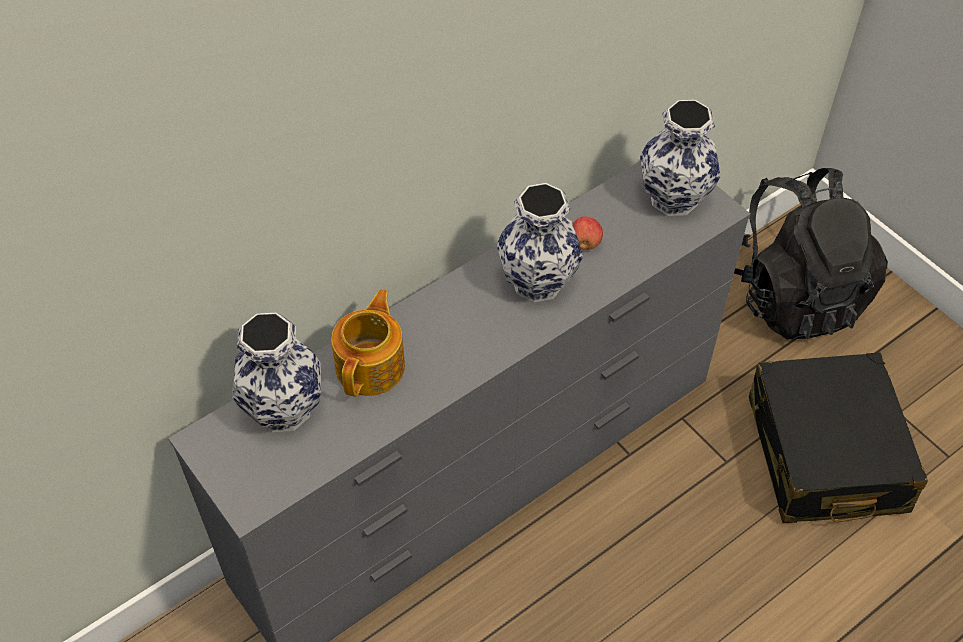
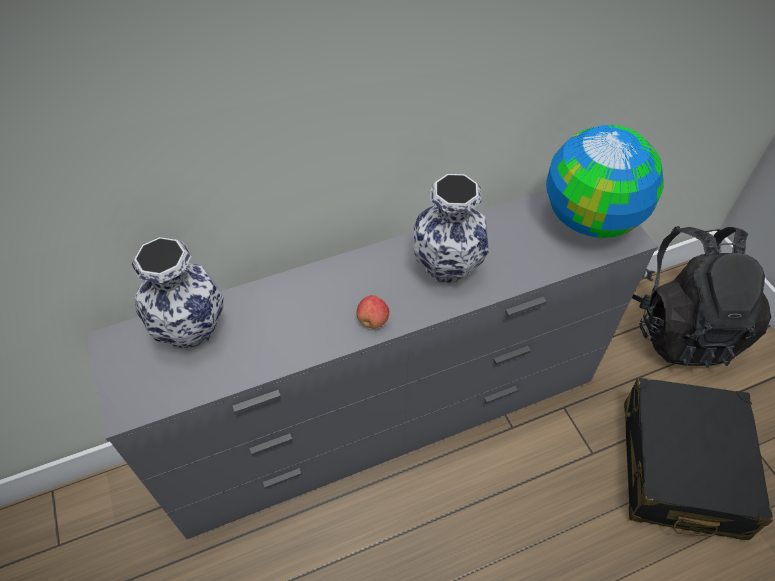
camera: 15 degrees right, 0 degrees up
teapot [331,289,405,397] -> none
apple [573,216,603,250] -> apple moved to [357,295,390,329]
vase [640,100,720,216] -> globe [546,125,664,238]

